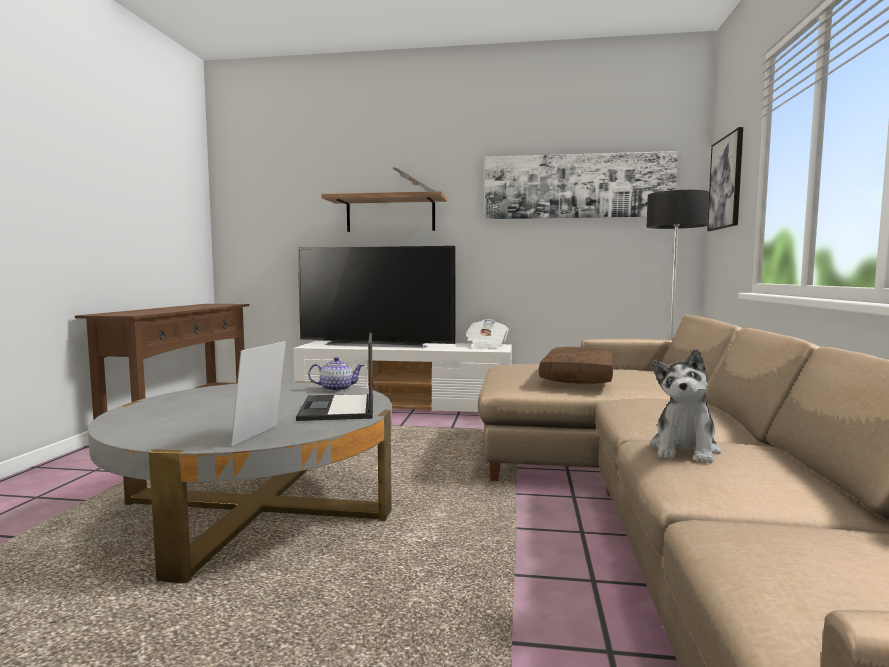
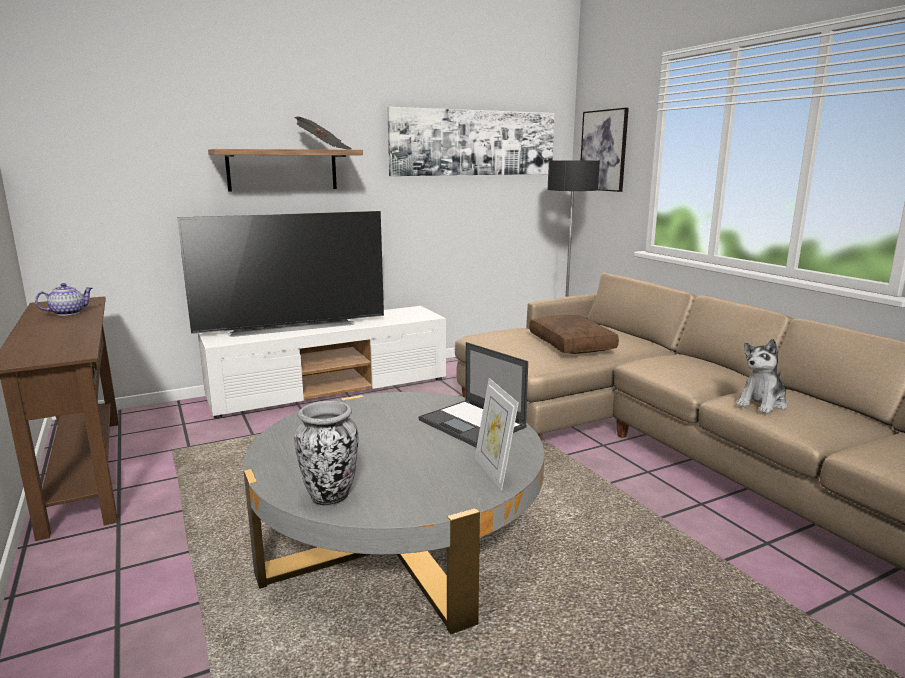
camera: 35 degrees left, 10 degrees up
teapot [308,357,364,391] -> teapot moved to [35,283,93,316]
newspaper [466,319,509,350] -> none
plush toy [650,349,721,464] -> plush toy turned 60 degrees clockwise [736,339,787,414]
none -> vase [294,401,358,506]

